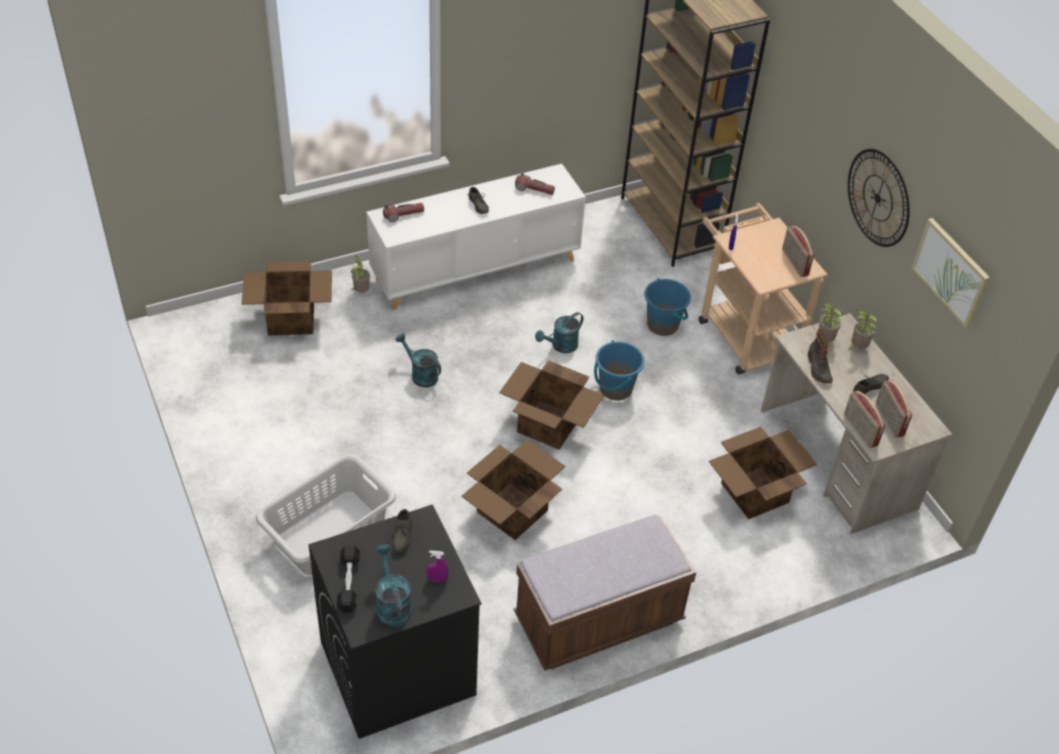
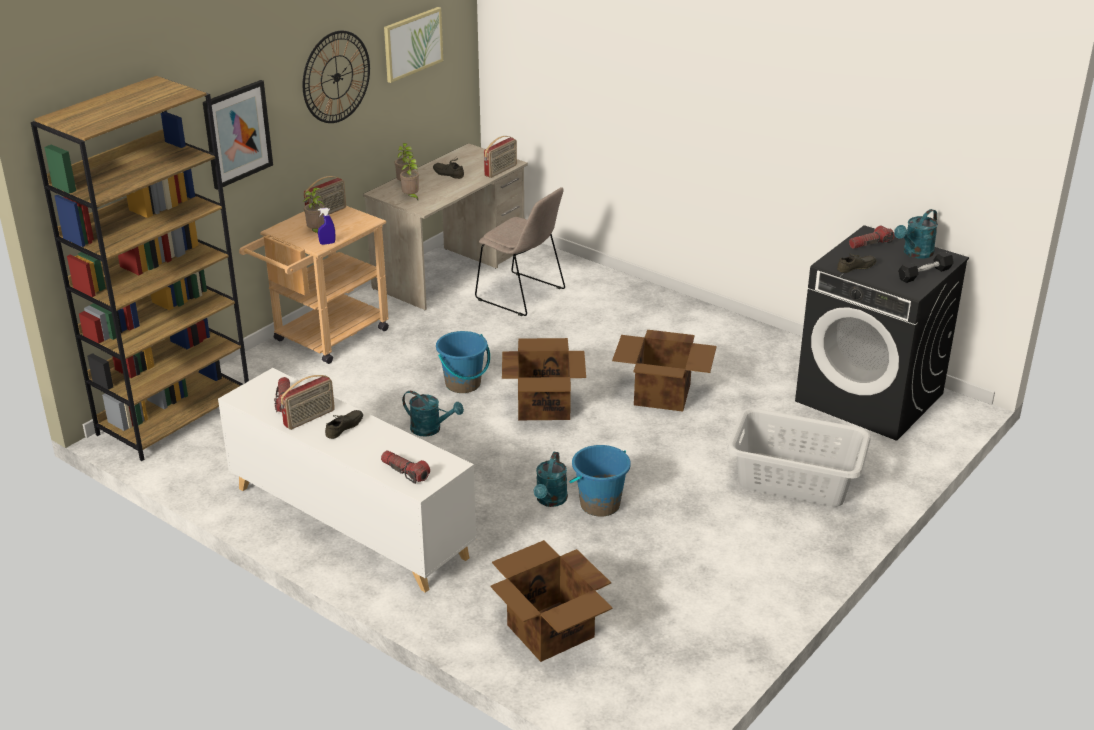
camera: 115 degrees left, 15 degrees down
potted plant [348,256,370,292] -> potted plant moved to [303,188,325,234]
purple spray bottle [426,551,448,582] -> flashlight [849,226,894,249]
brown bench [514,515,696,671] -> none
blue bucket [645,278,691,336] -> blue bucket moved to [569,445,631,517]
cardboard box [709,427,817,520] -> beige chair [475,187,565,316]
boot [808,328,833,383] -> none
radio [876,380,912,437] -> radio moved to [280,375,335,430]
none -> picture [203,80,273,190]

